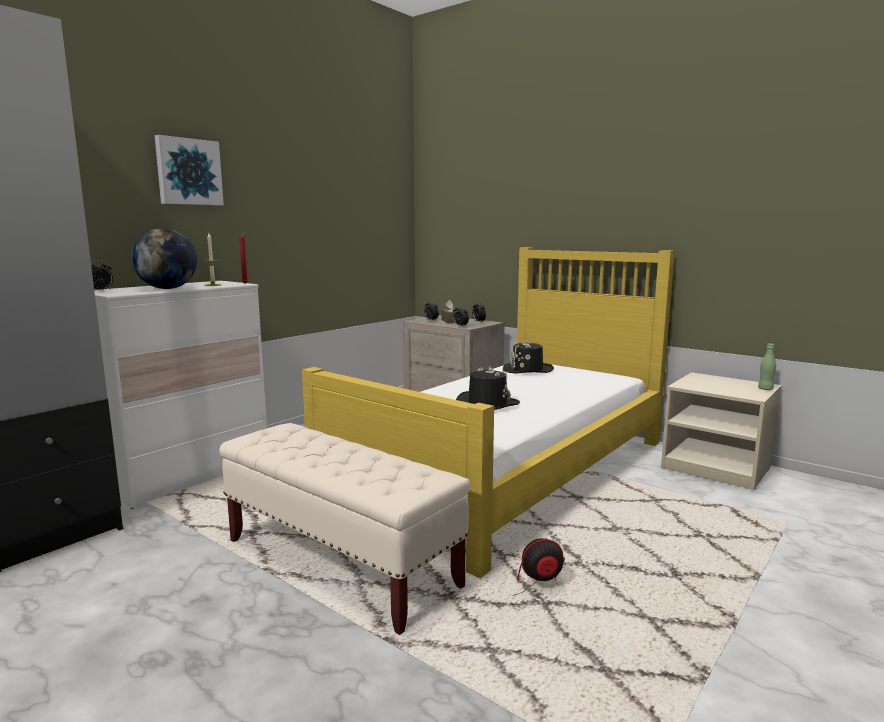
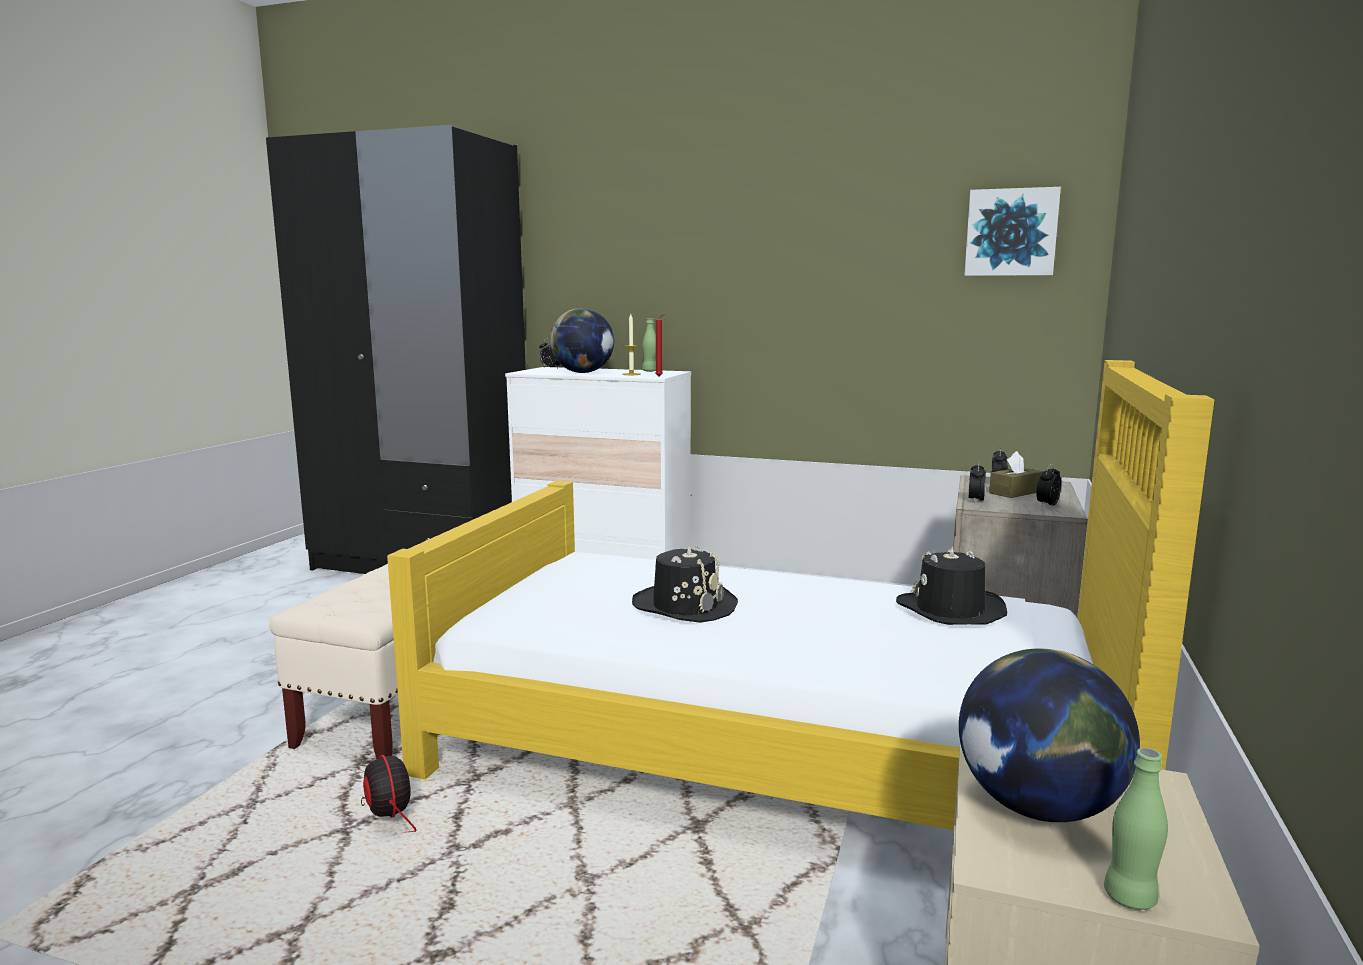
camera: 70 degrees right, 0 degrees up
picture [155,135,224,206] -> picture moved to [964,187,1061,276]
none -> green bottle [642,318,656,372]
none -> globe [959,648,1140,822]

